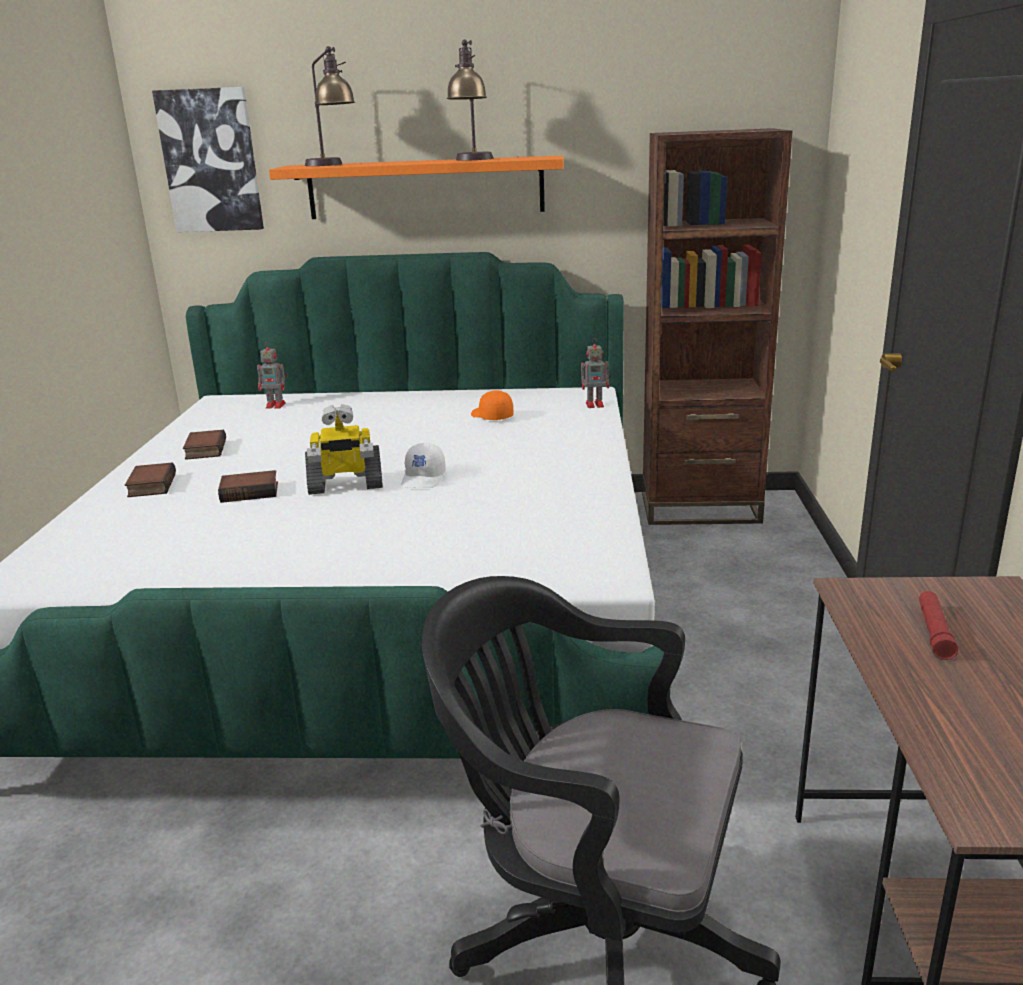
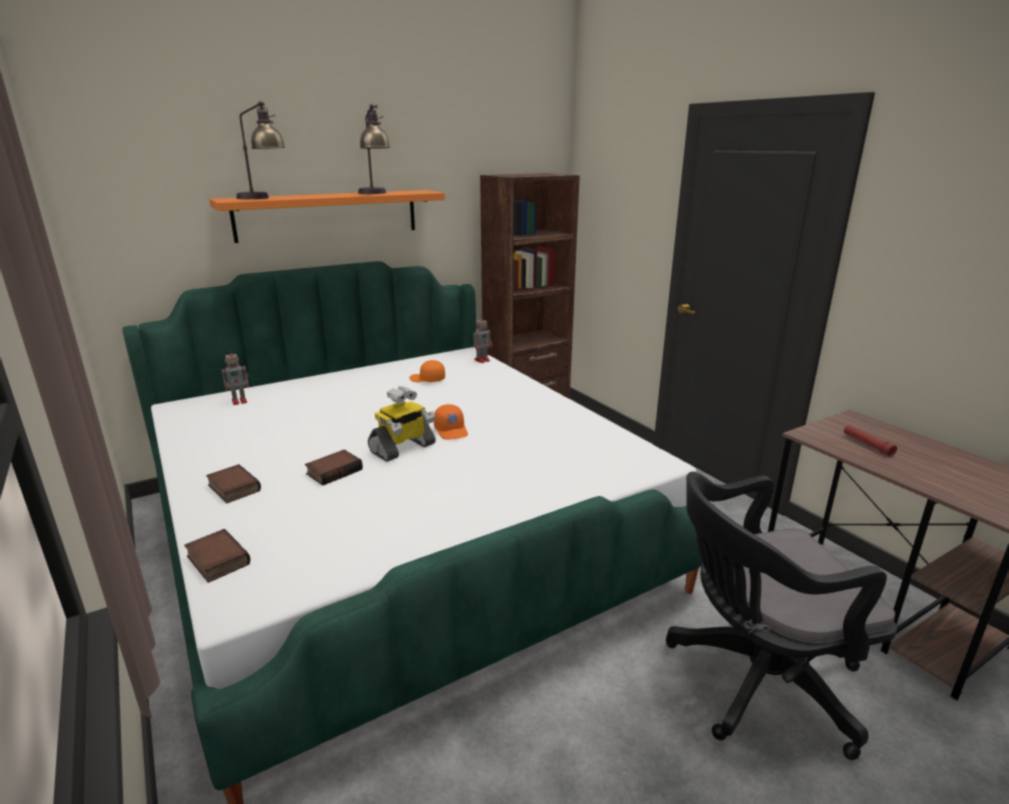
camera: 35 degrees left, 0 degrees up
picture [152,87,264,232] -> none
book [183,430,226,460] -> book moved to [184,529,251,583]
white cap [402,443,446,488] -> orange cap [434,404,468,440]

